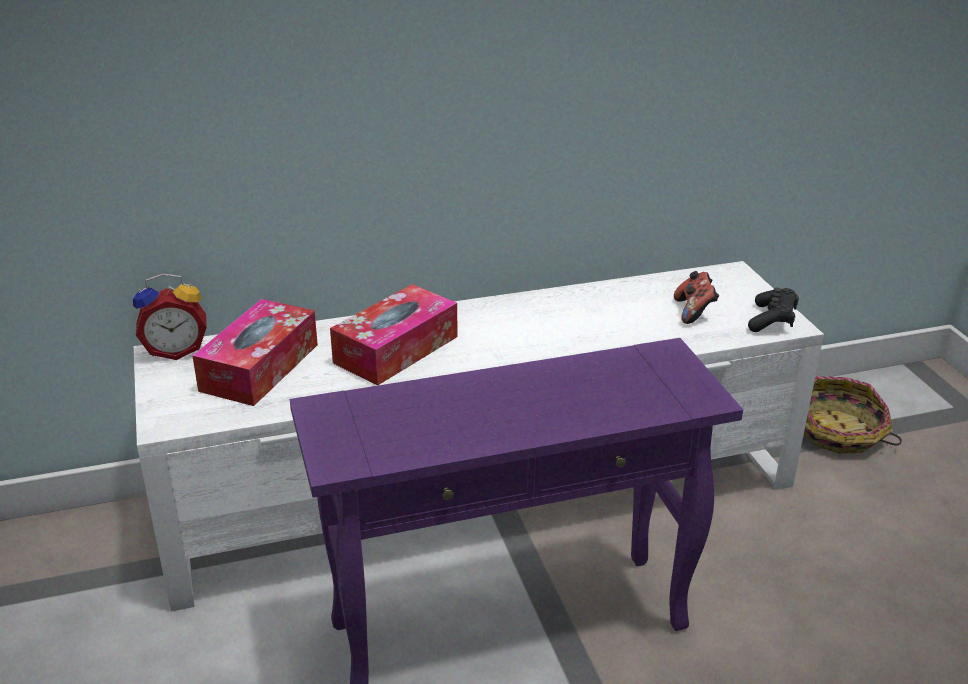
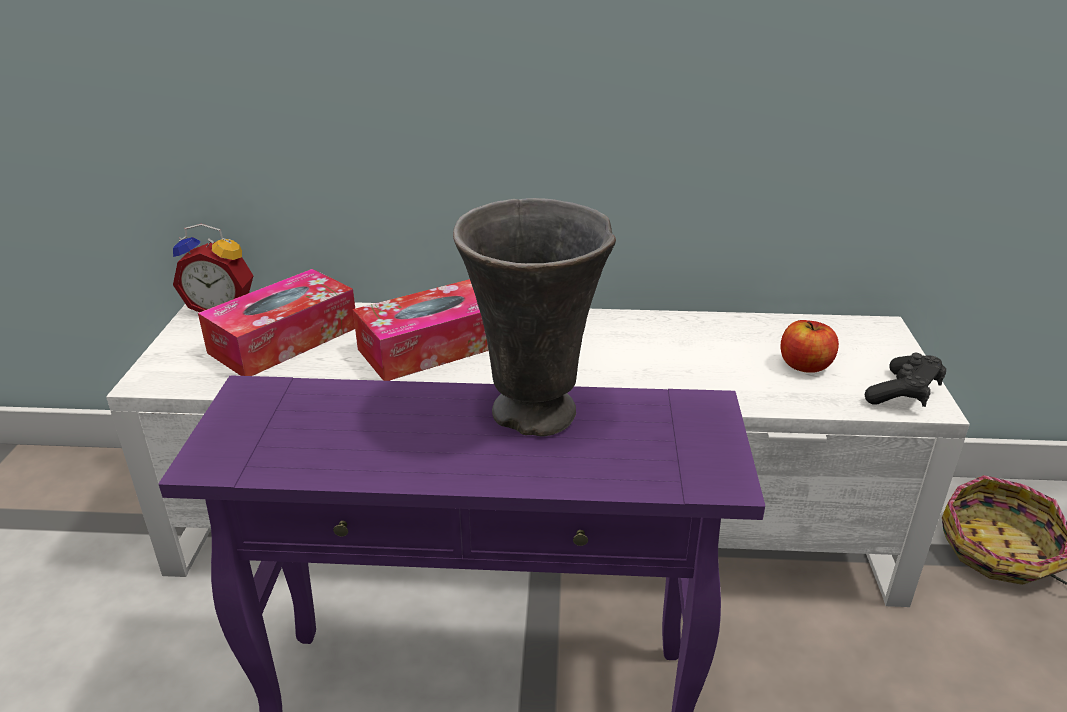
camera: 20 degrees right, 0 degrees up
game controller [674,271,719,324] -> apple [781,320,839,373]
none -> grey vase [453,198,616,436]

